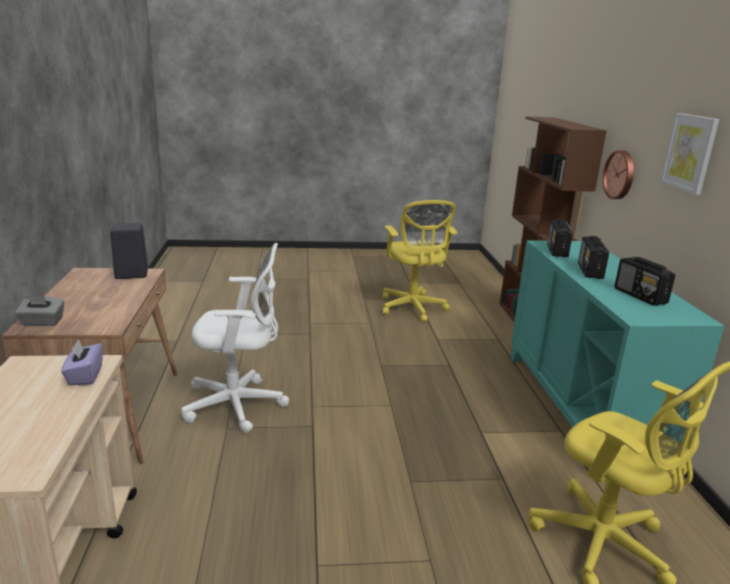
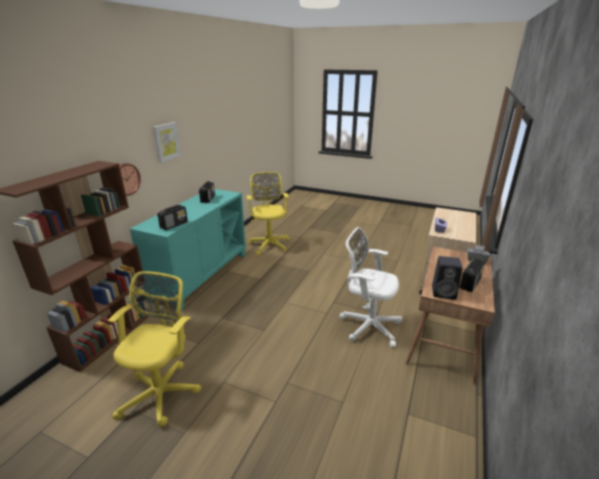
camera: 150 degrees left, 5 degrees up
radio [578,236,609,279] -> radio moved to [459,259,485,292]

